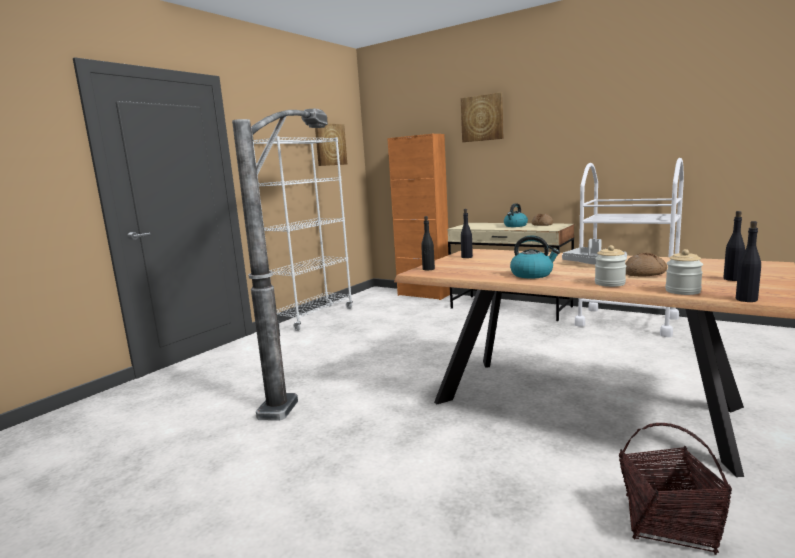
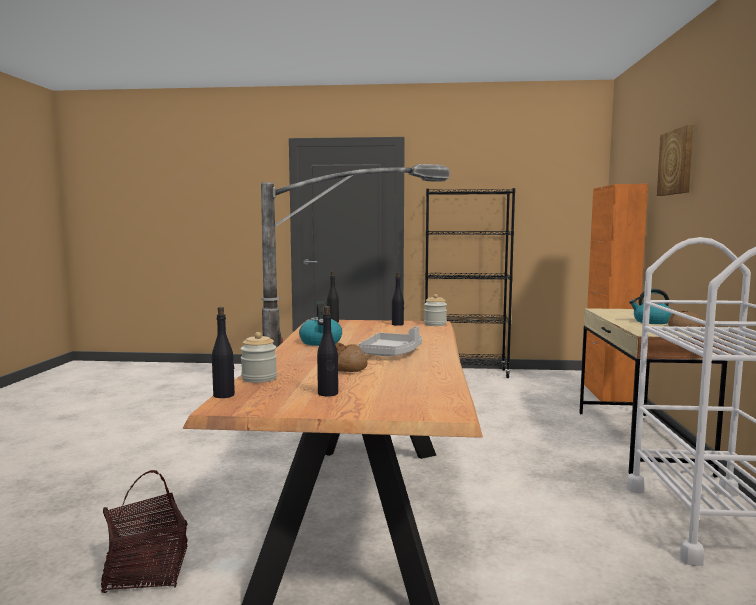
camera: 60 degrees right, 5 degrees down
white bookcase [253,136,353,331] -> black bookcase [425,188,515,378]
picture [315,124,347,166] -> none
jar [595,245,627,287] -> jar moved to [424,294,447,326]

